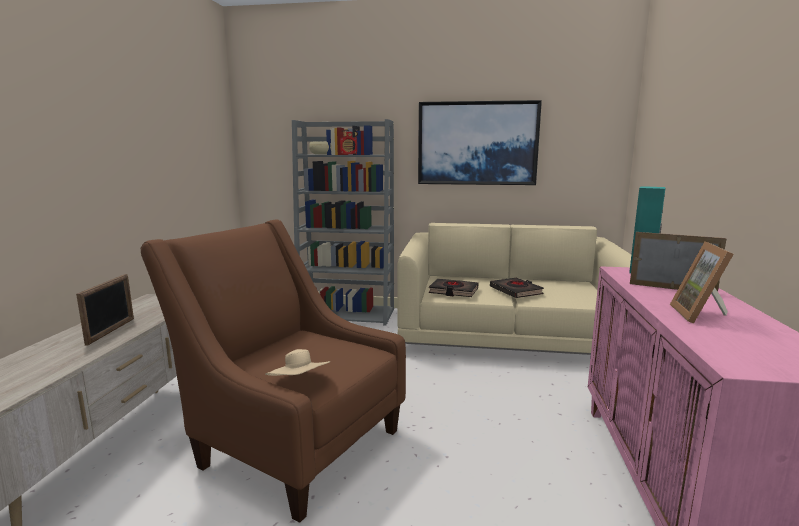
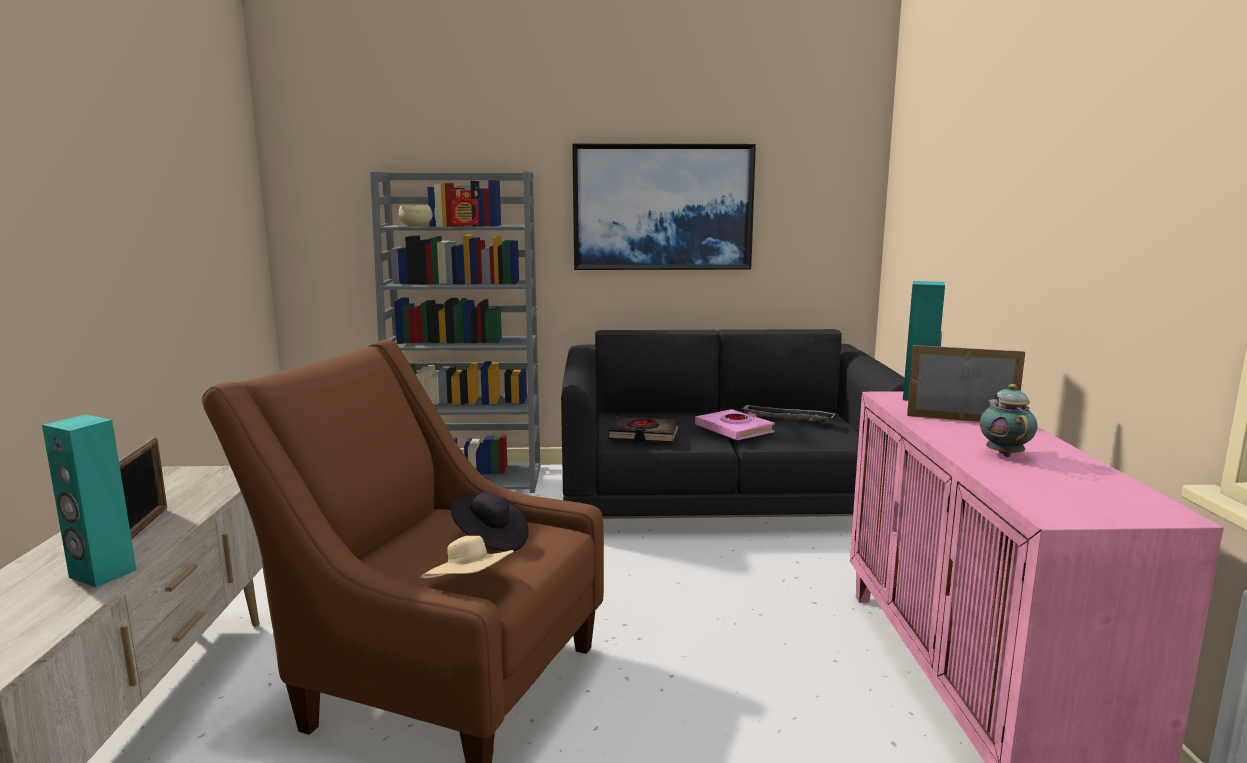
camera: 10 degrees left, 0 degrees up
beige sofa [397,223,631,355] -> black sofa [561,329,905,519]
black book [490,278,544,298] -> pink book [695,409,775,440]
picture frame [670,241,734,324] -> teapot [980,384,1037,457]
none -> turquoise speaker [42,414,136,587]
none -> black hat [451,492,529,551]
none -> tray [741,405,836,422]

